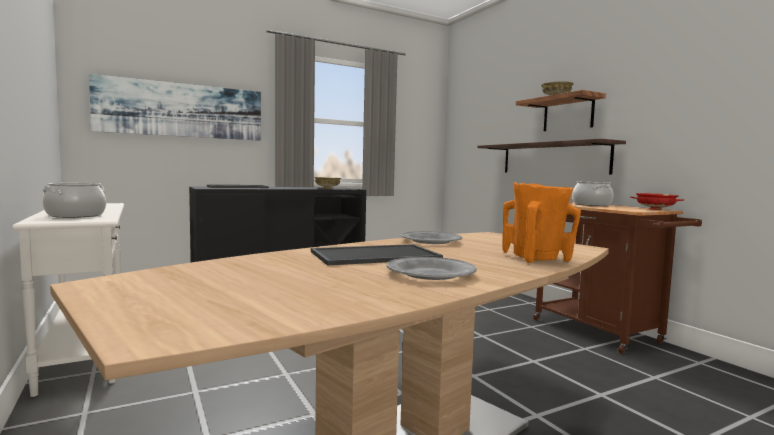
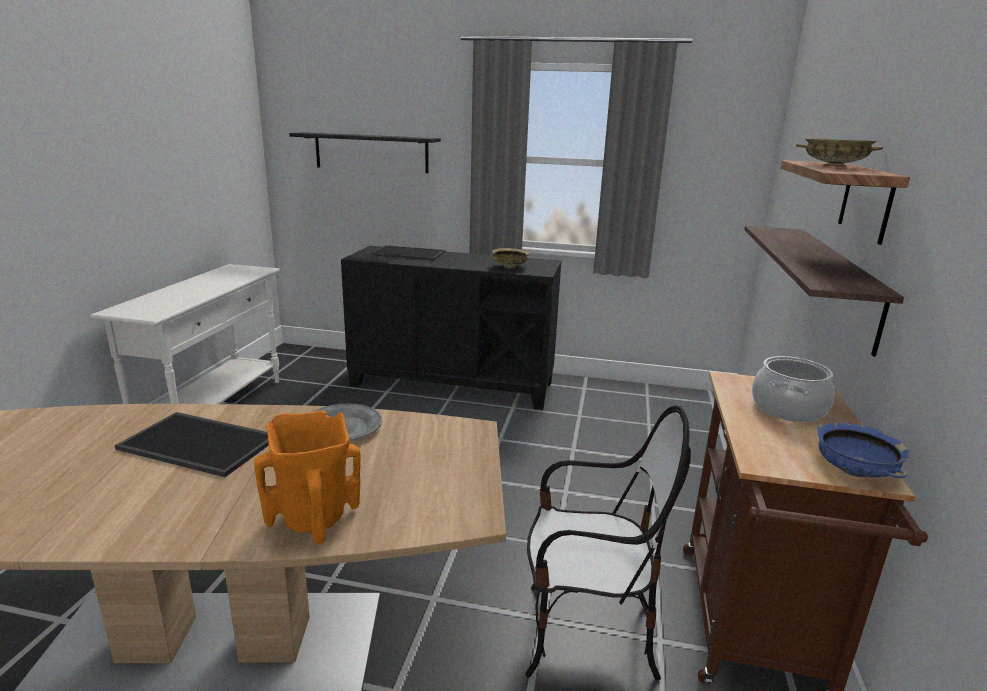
camera: 40 degrees right, 15 degrees up
cooking pot [42,183,106,218] -> none
picture [89,74,261,141] -> black shelf [289,132,441,173]
grey plate [386,257,477,280] -> none
red bowl [630,193,685,210] -> blue bowl [817,423,910,478]
none -> chair [525,406,691,681]

